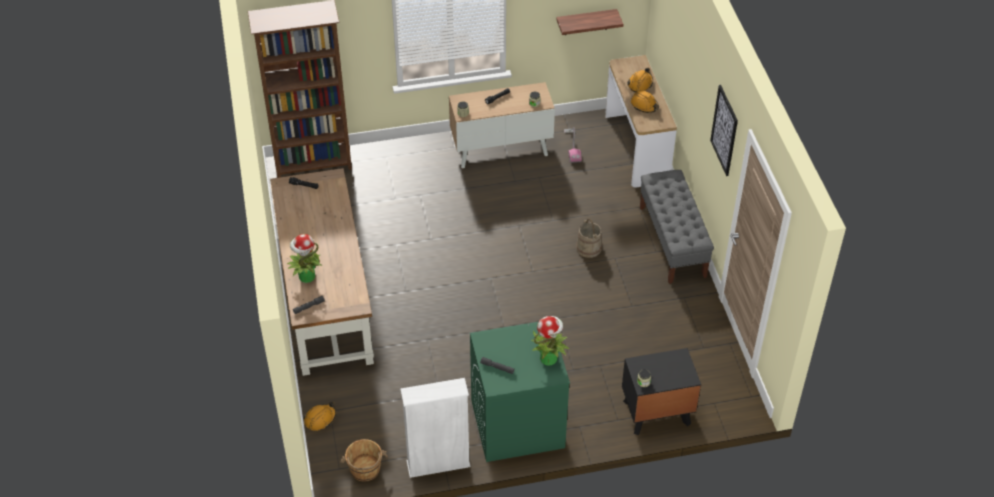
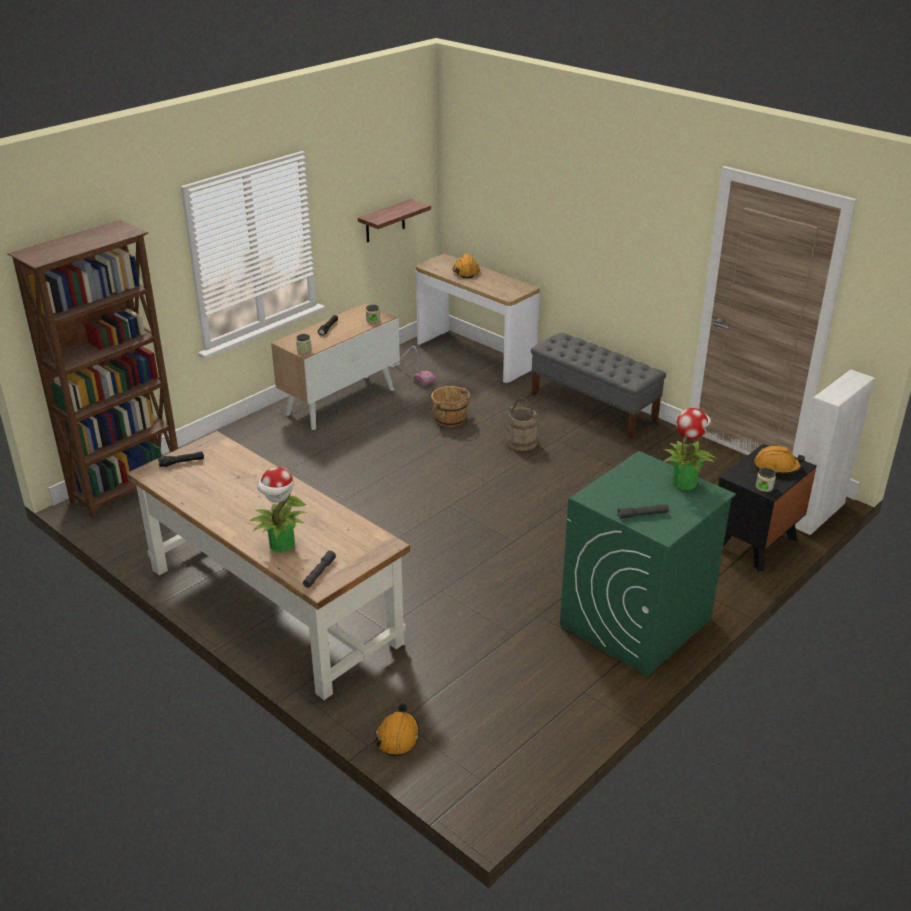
camera: 35 degrees left, 15 degrees down
brown bucket [340,439,388,482] -> brown bucket moved to [431,386,470,427]
white bookcase [400,378,471,478] -> white bookcase moved to [795,369,875,535]
orange hard hat [631,91,659,113] -> orange hard hat moved to [754,446,805,475]
picture [710,85,738,176] -> none

